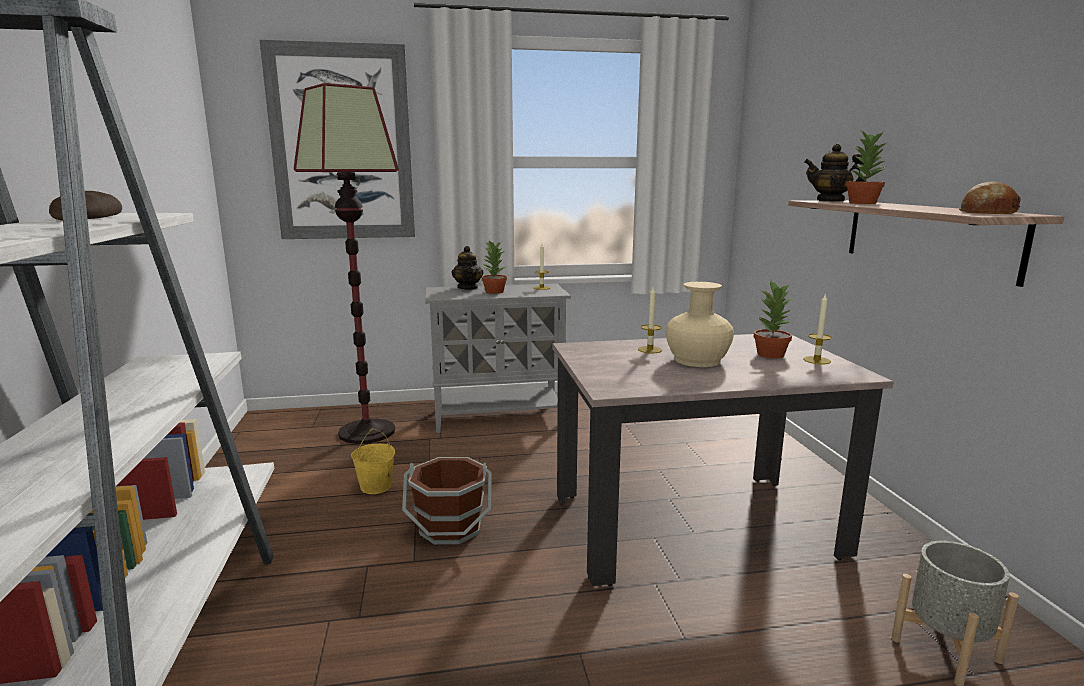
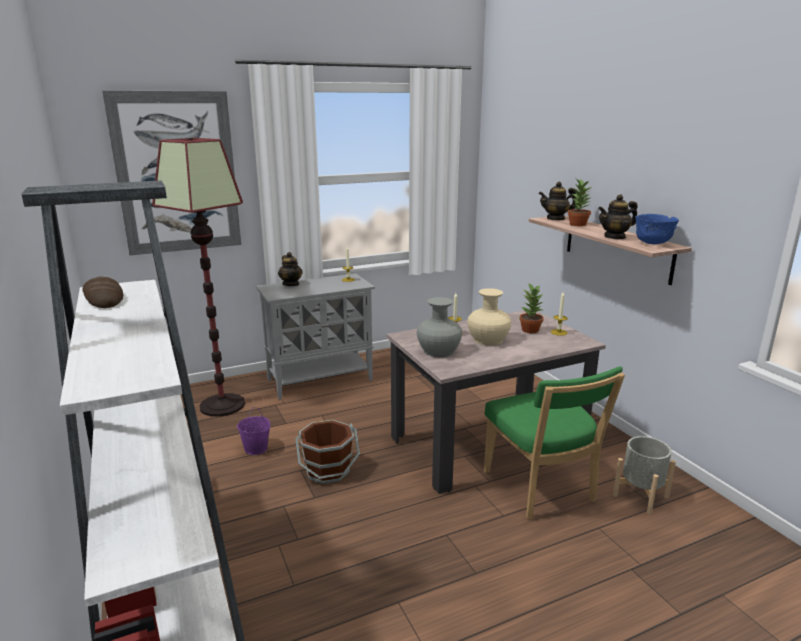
camera: 15 degrees left, 5 degrees up
yellow bucket [351,429,395,494] -> purple bucket [237,407,271,455]
potted plant [482,241,507,294] -> none
bread [959,182,1021,214] -> blue bowl [635,214,679,244]
none -> grey vase [417,297,462,357]
none -> green chair [484,366,625,519]
none -> teapot [598,194,638,239]

